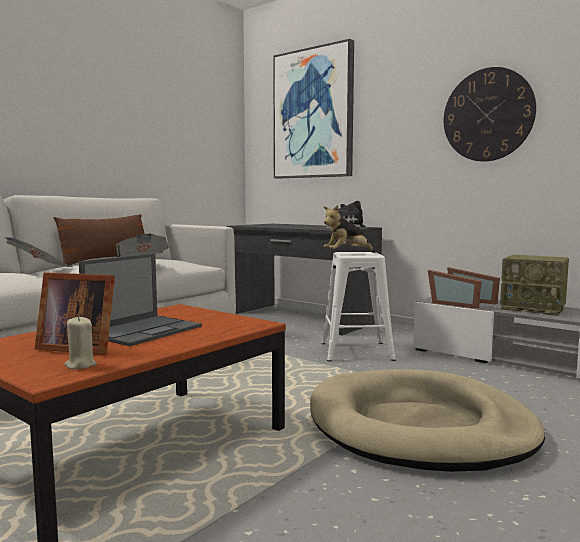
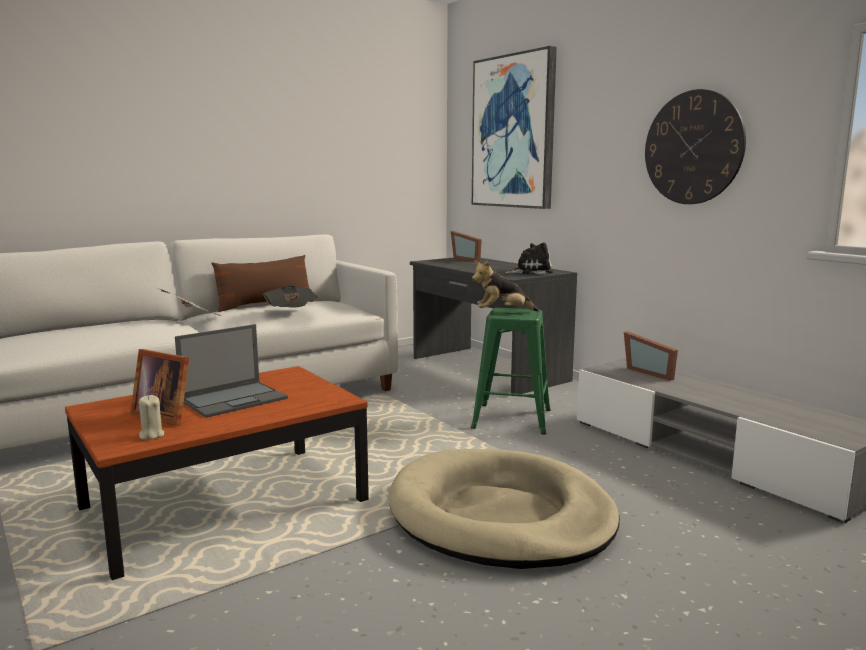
camera: 15 degrees right, 5 degrees up
white stool [321,252,396,361] -> green stool [471,308,551,435]
picture frame [428,270,482,309] -> picture frame moved to [451,231,482,262]
radio [500,255,569,316] -> none

